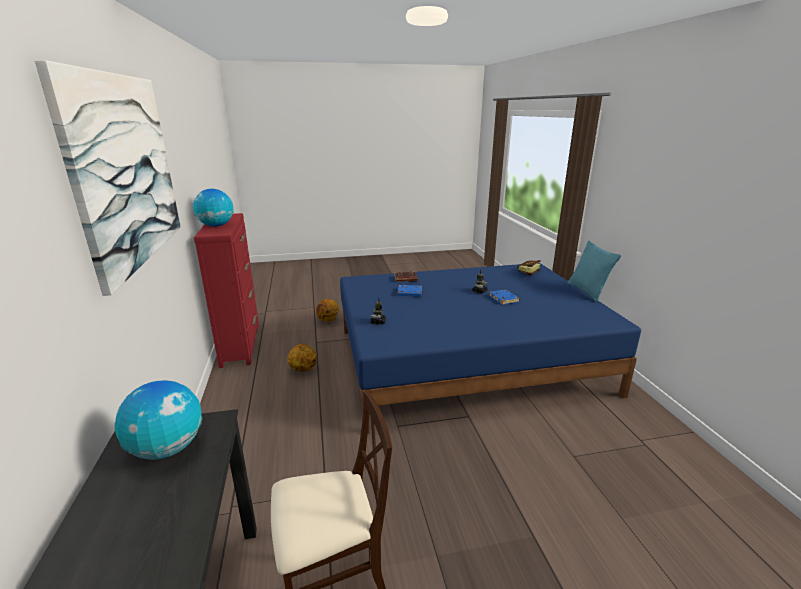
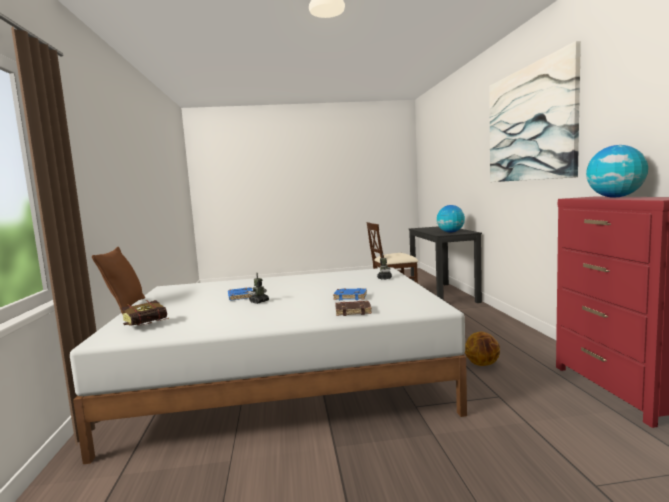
camera: 175 degrees left, 15 degrees down
basketball [316,299,339,322] -> none
blue bed [340,263,641,434] -> white bed [70,267,467,464]
turquoise pillow [568,241,621,302] -> brown pillow [92,247,145,314]

